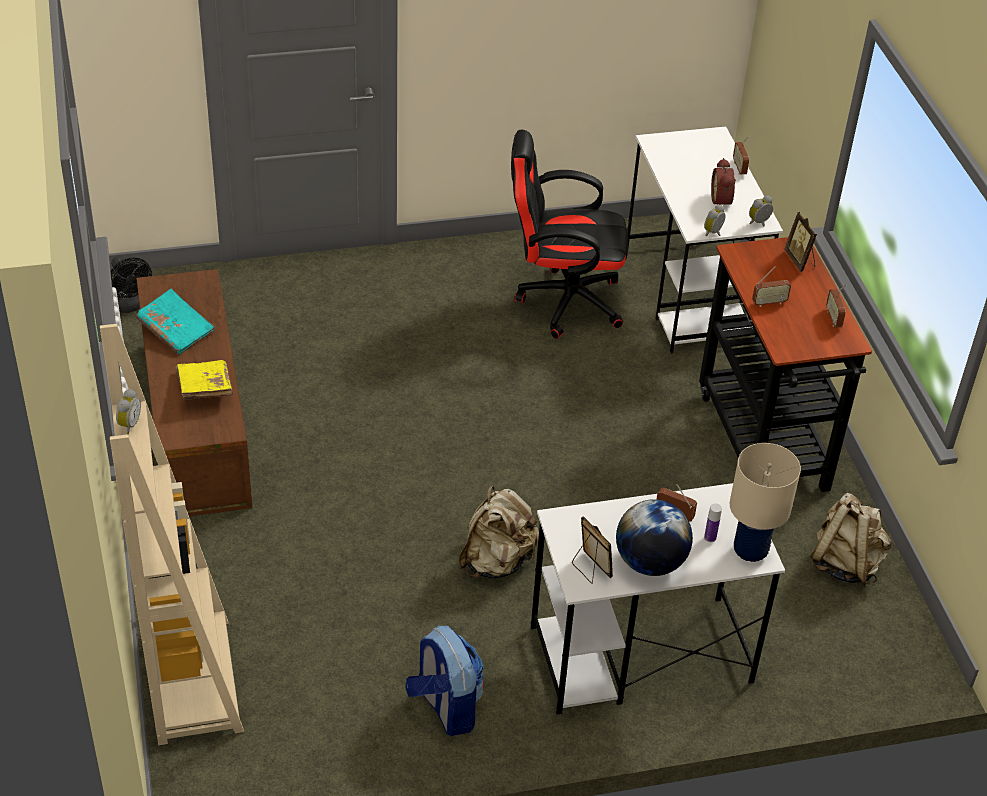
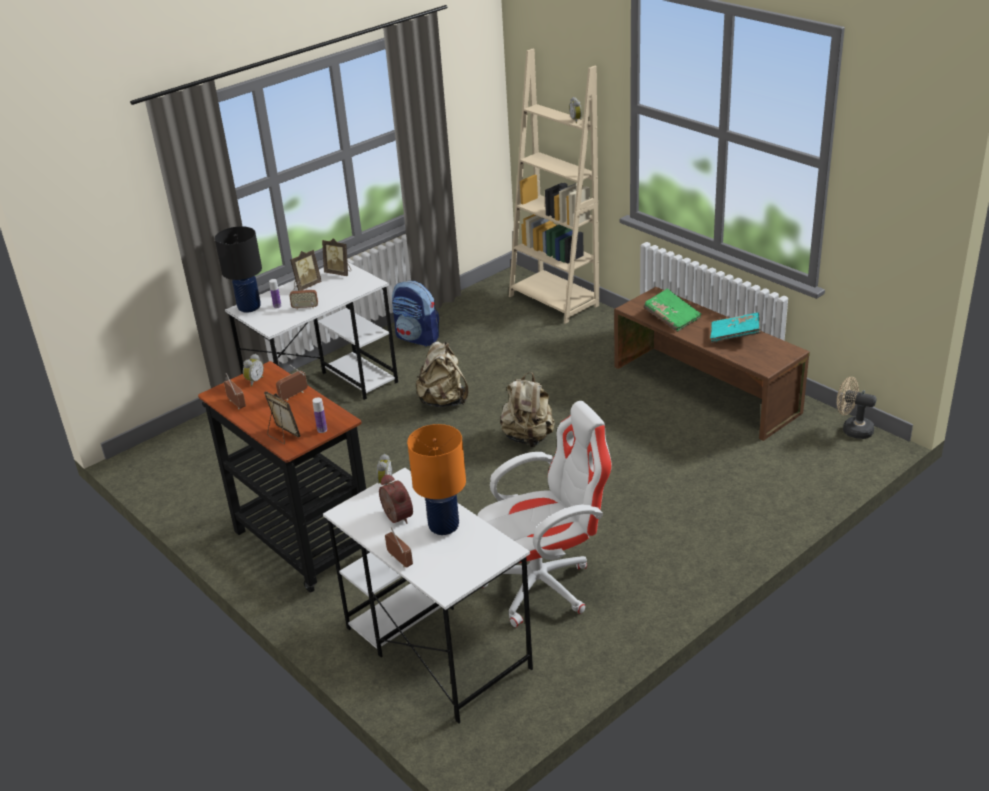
camera: 155 degrees right, 10 degrees down
black fan [111,256,152,313] -> beige fan [837,377,877,439]
yellow book [176,360,233,400] -> green book [643,288,702,332]
black office chair [511,130,628,339] -> white office chair [477,401,612,627]
globe [616,499,693,576] -> picture frame [290,250,322,291]
beige table lamp [730,443,801,562] -> black table lamp [215,226,262,312]
alarm clock [749,196,773,227] -> alarm clock moved to [243,354,264,386]
beige backpack [810,493,892,587] -> beige backpack moved to [500,372,555,447]
none -> bottle [312,397,327,433]
none -> orange table lamp [407,424,466,535]

